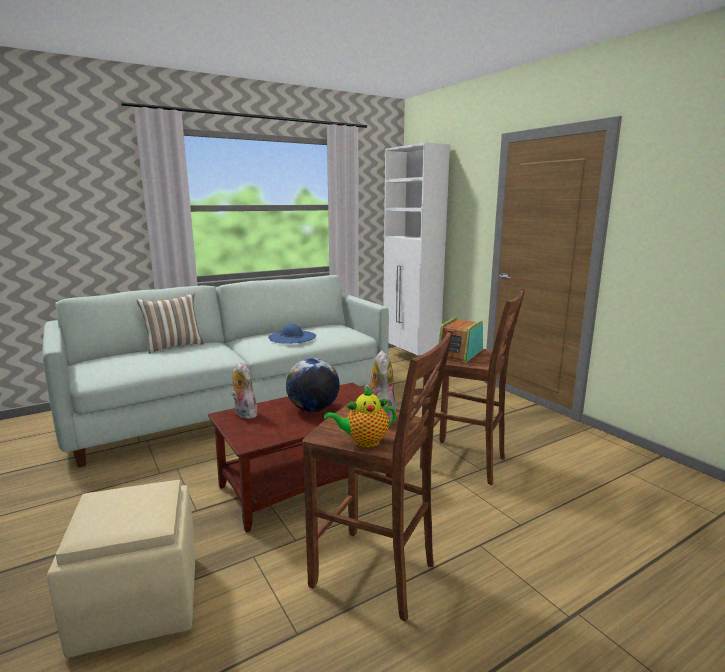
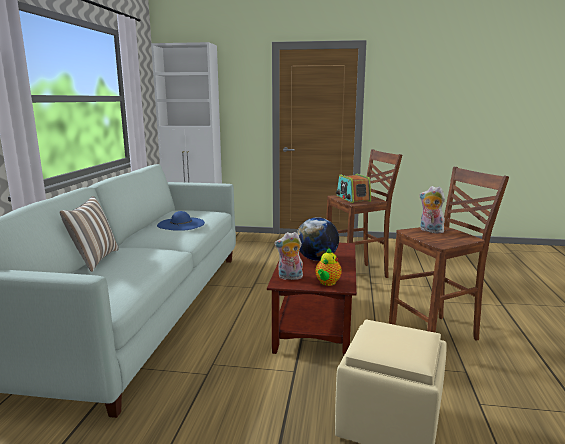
camera: 50 degrees left, 0 degrees up
teapot [324,386,396,447] -> teapot moved to [315,248,342,286]

